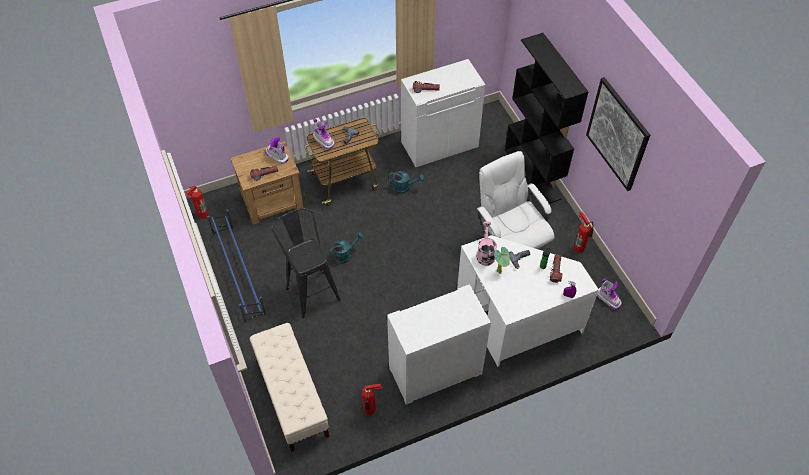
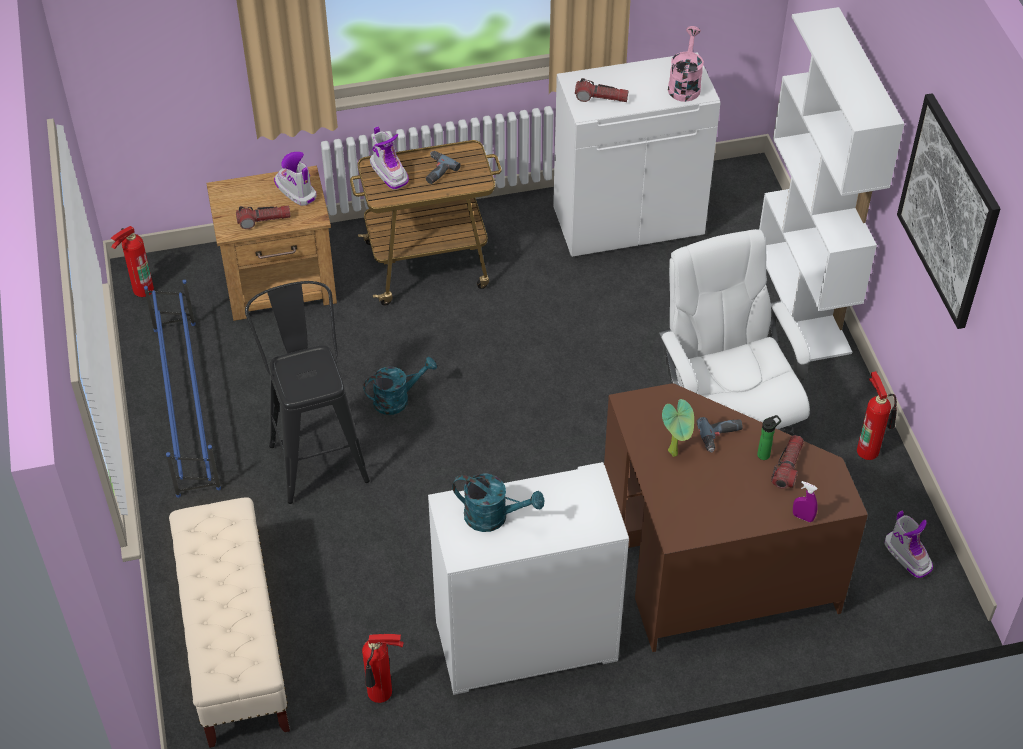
camera: 10 degrees right, 5 degrees down
turquoise watering can [388,171,425,194] -> turquoise watering can moved to [452,473,544,532]
white desk [457,235,599,367] -> brown desk [604,383,868,652]
pink watering can [477,222,497,266] -> pink watering can moved to [668,26,704,102]
black bookcase [505,33,589,204] -> white bookcase [759,7,905,362]

